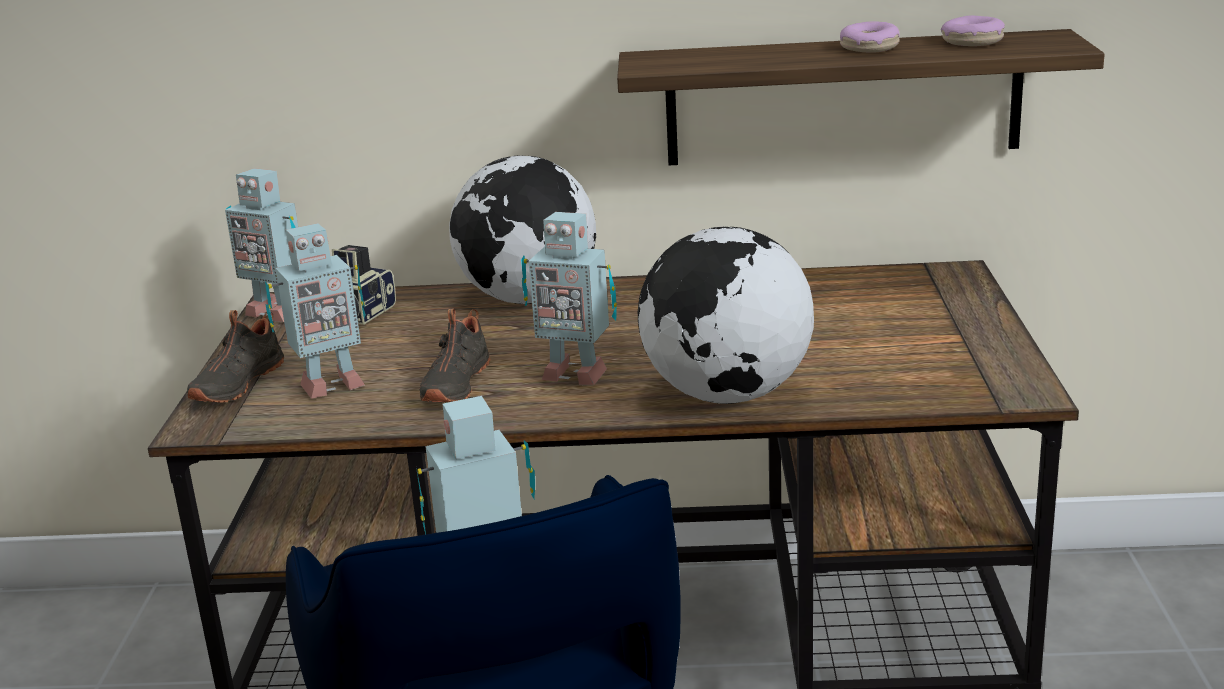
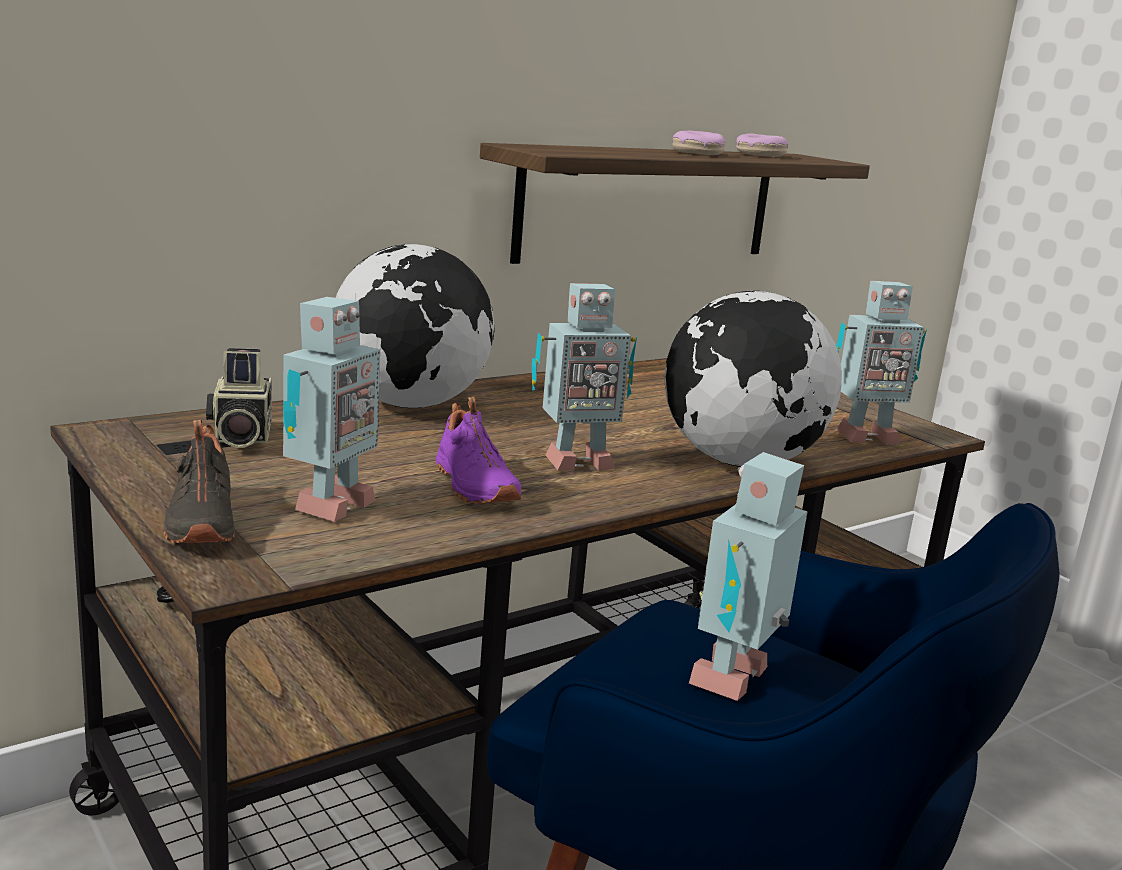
camera: 40 degrees left, 5 degrees down
toy robot [225,168,298,322] -> toy robot moved to [836,281,927,445]
black shoe [419,308,490,402] -> purple shoe [436,397,521,504]

